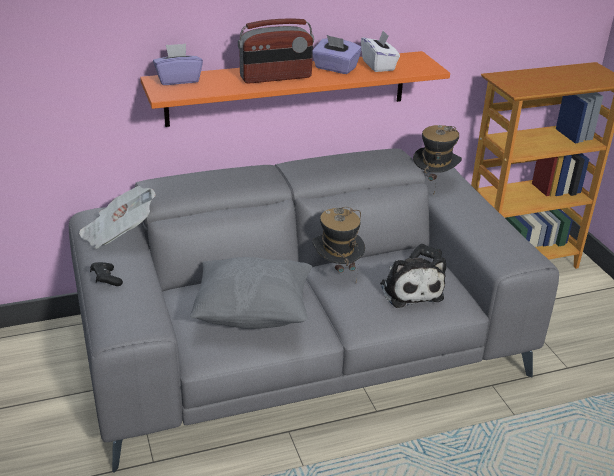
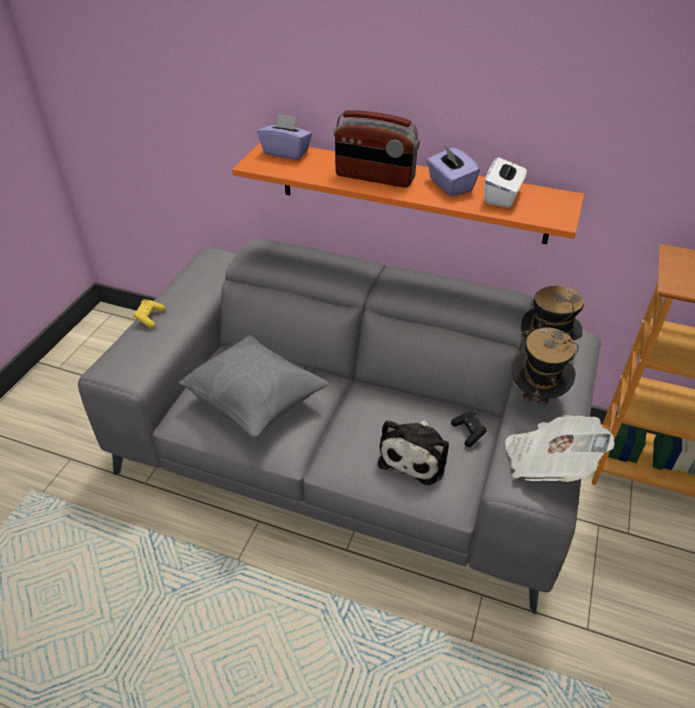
camera: 40 degrees right, 10 degrees up
newspaper [79,186,156,249] -> newspaper moved to [505,415,614,482]
black game controller [90,262,123,286] -> yellow game controller [133,299,165,328]
hat [312,207,365,282] -> hat moved to [512,327,579,421]

